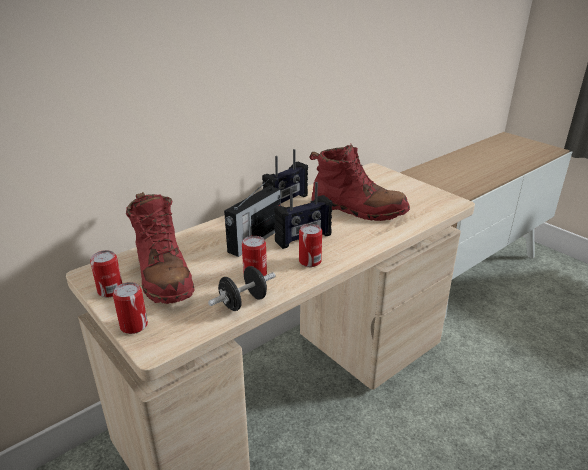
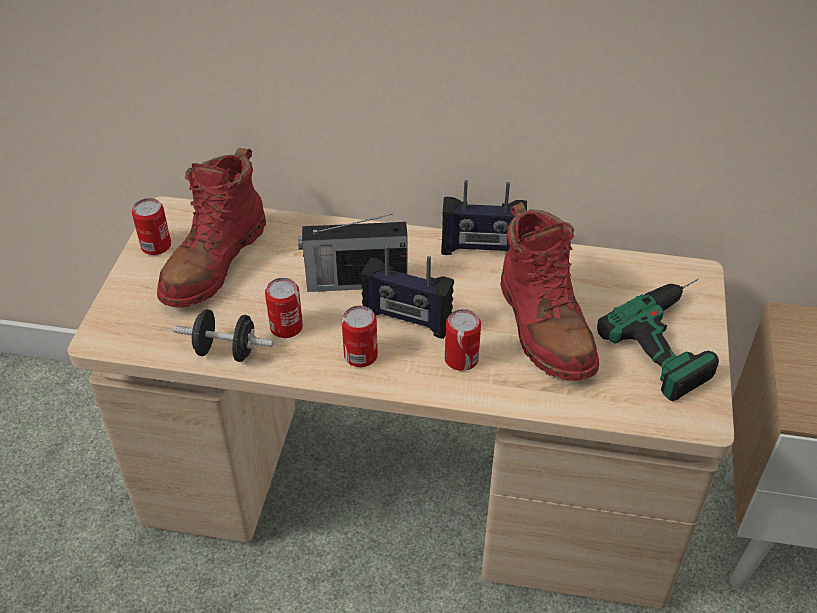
camera: 50 degrees right, 15 degrees up
can [113,282,148,334] -> can moved to [445,309,481,371]
none -> power drill [597,279,719,401]

